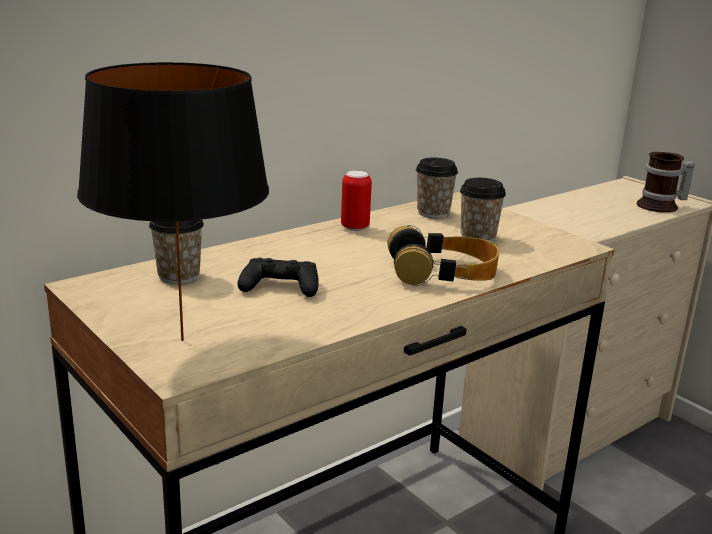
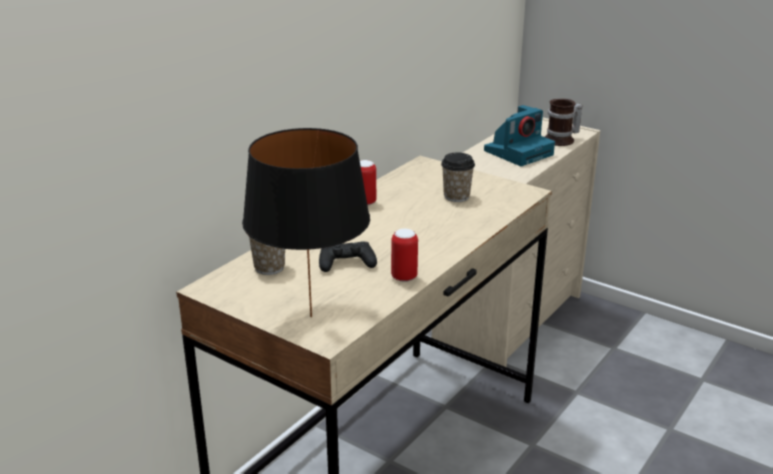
camera: 15 degrees left, 5 degrees up
headphones [387,225,499,286] -> none
cup [416,157,458,218] -> none
none -> can [391,229,418,282]
none -> camera [484,105,555,166]

